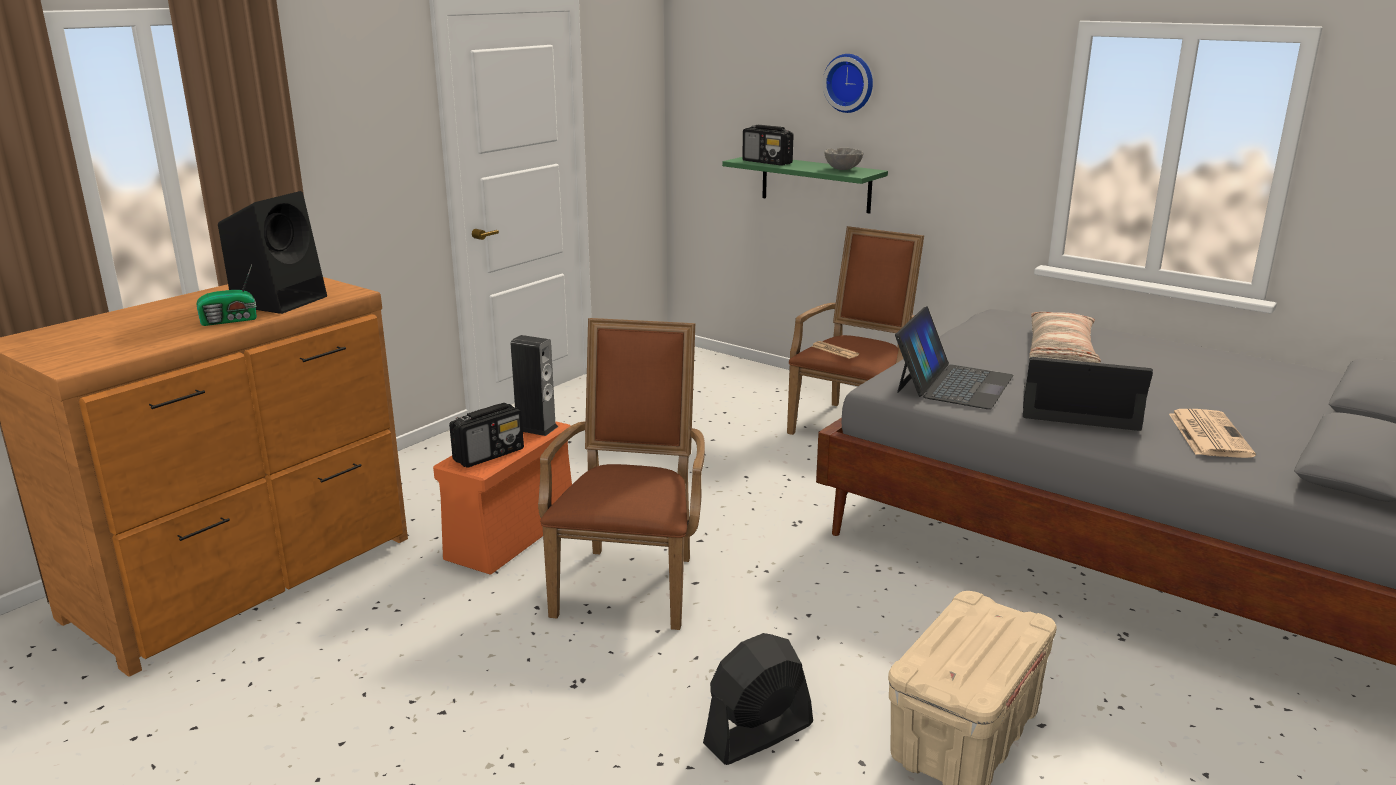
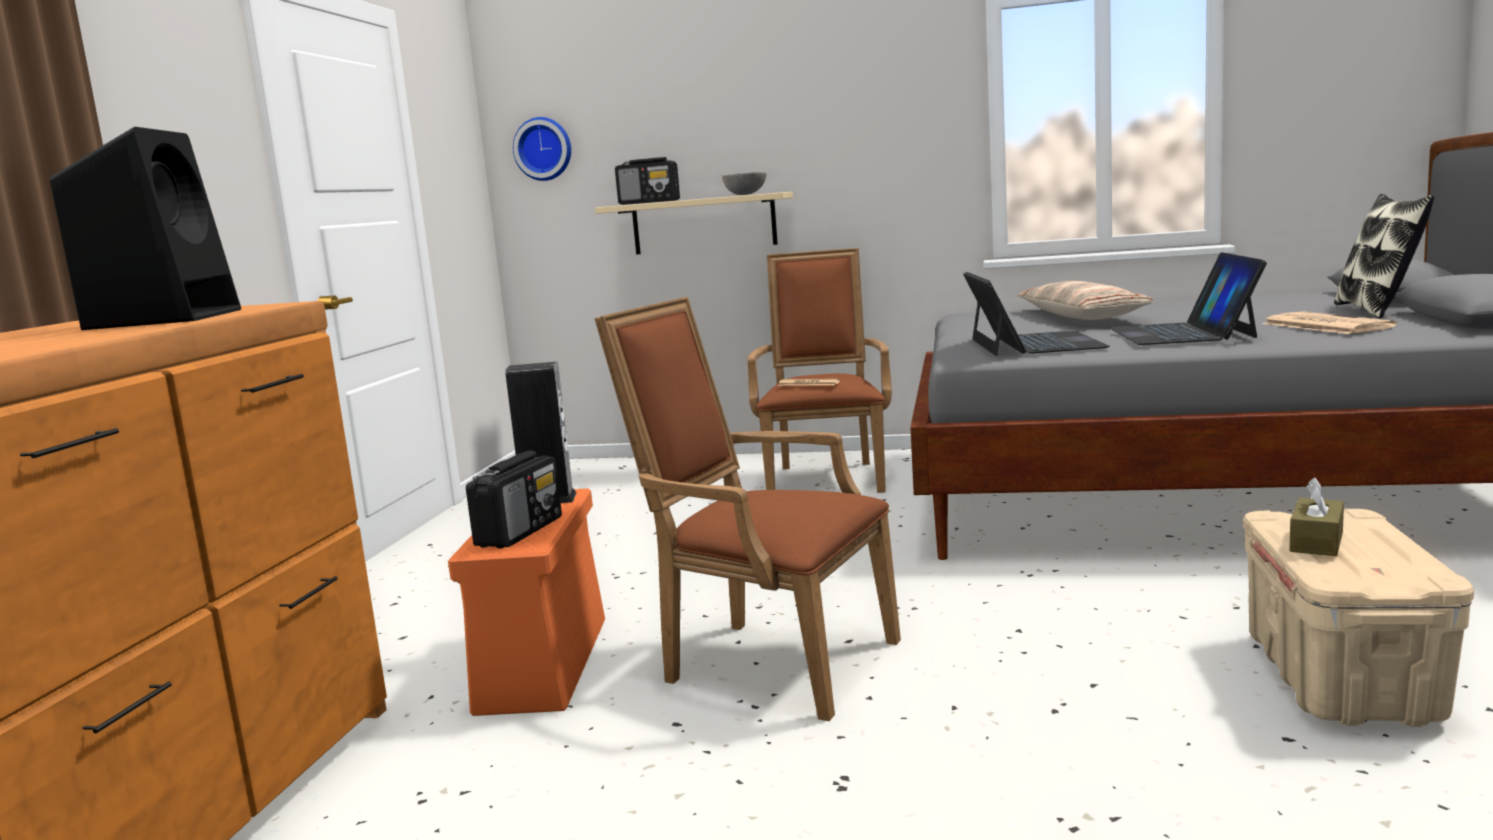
camera: 25 degrees left, 10 degrees down
radio [197,265,257,326] -> none
brown armchair [538,318,705,630] -> brown armchair turned 45 degrees counterclockwise [595,297,901,721]
black fan [703,633,813,765] -> none
green shelf [722,157,888,214] -> beige shelf [595,192,793,255]
wall clock [822,54,873,113] -> wall clock moved to [513,117,571,181]
laptop [1023,357,1153,431] -> laptop turned 75 degrees counterclockwise [1109,252,1267,345]
none -> brown tissue box [1289,477,1344,556]
none -> pillow [1334,194,1434,318]

